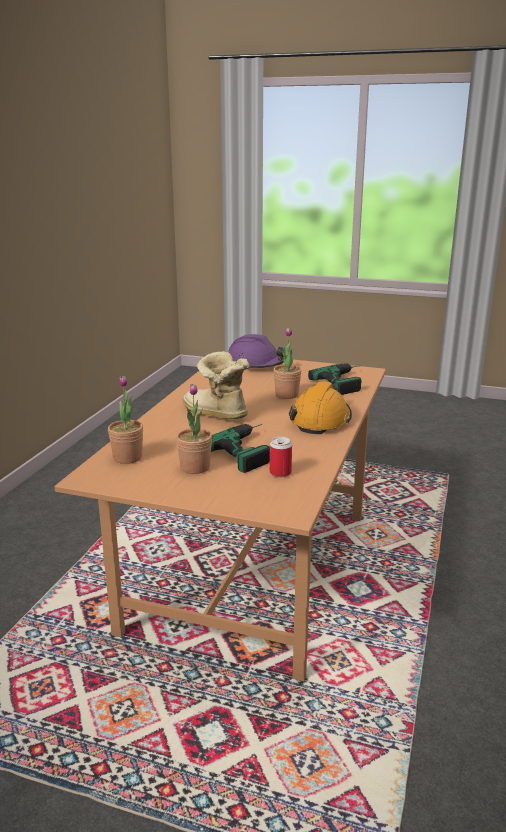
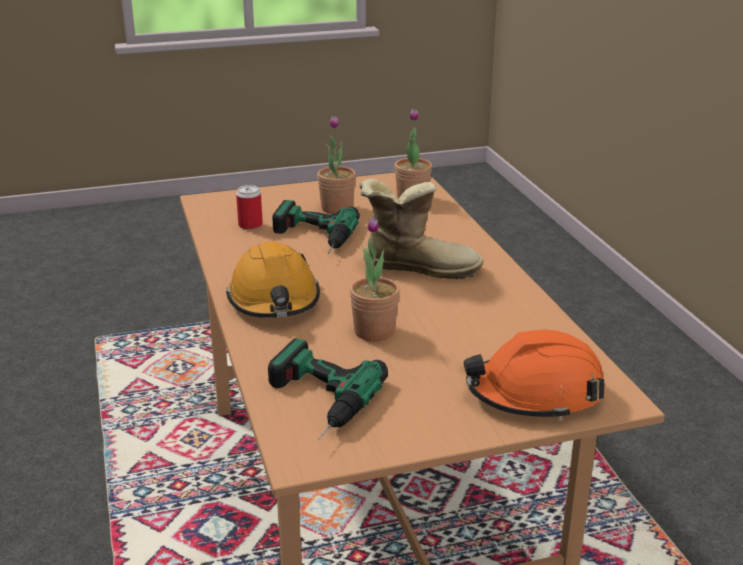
camera: 145 degrees right, 5 degrees up
purple hard hat [228,334,284,368] -> orange hard hat [464,330,605,420]

